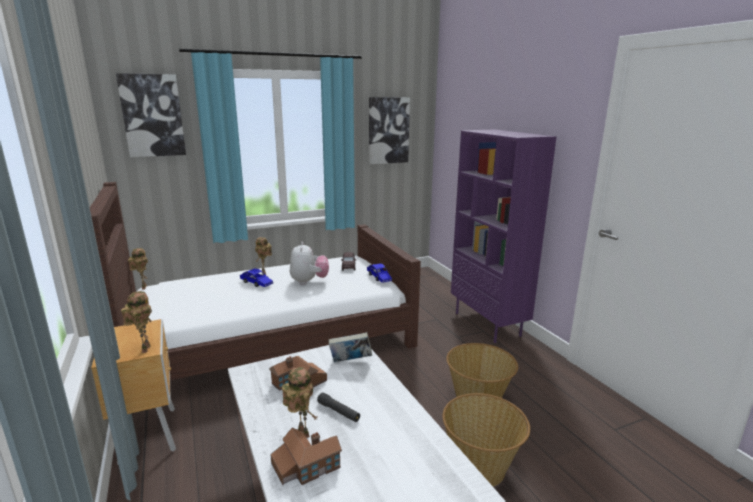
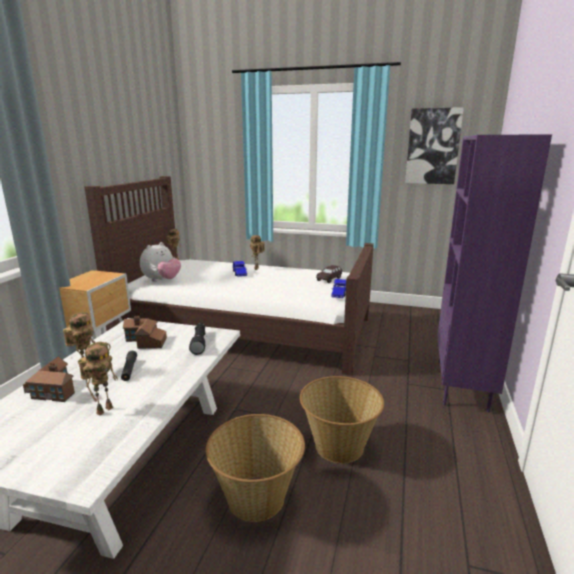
camera: 40 degrees right, 0 degrees up
picture [116,73,186,157] -> none
toy robot [121,291,152,353] -> toy robot moved to [78,342,118,415]
plush toy [290,242,329,285] -> plush toy moved to [140,242,181,282]
book [329,332,372,362] -> black flashlight [189,323,206,355]

